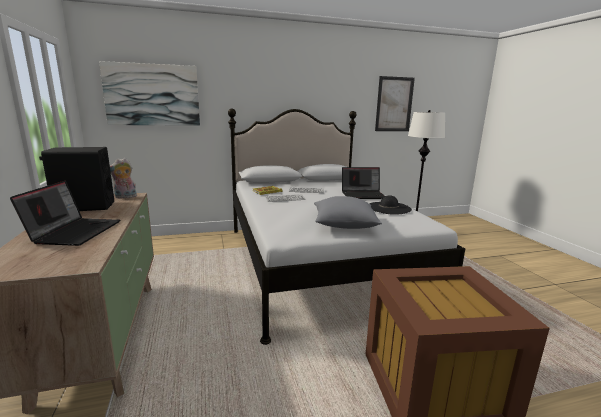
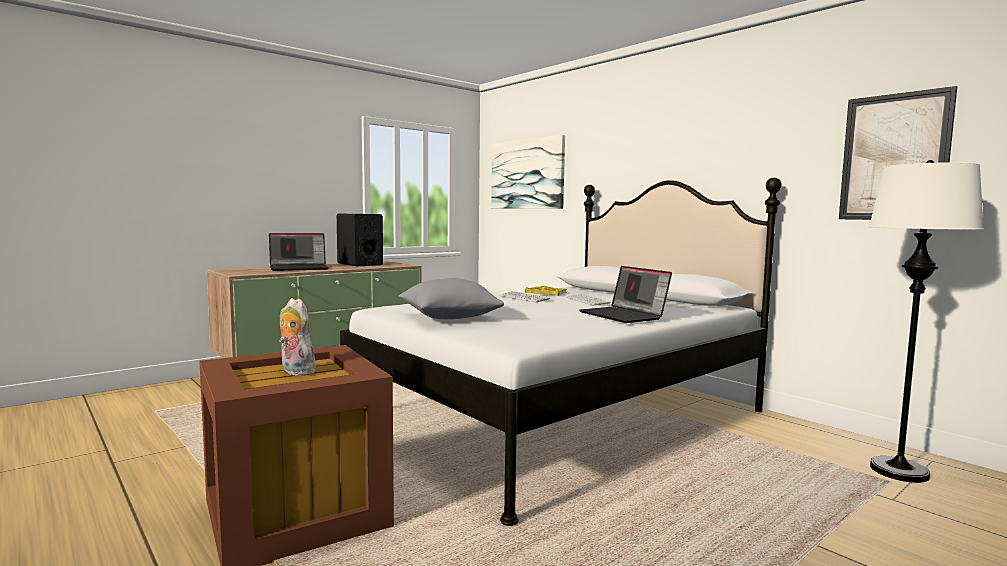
camera: 65 degrees right, 10 degrees down
plush toy [110,158,137,199] -> plush toy moved to [279,298,317,376]
black hat [369,195,412,215] -> none

